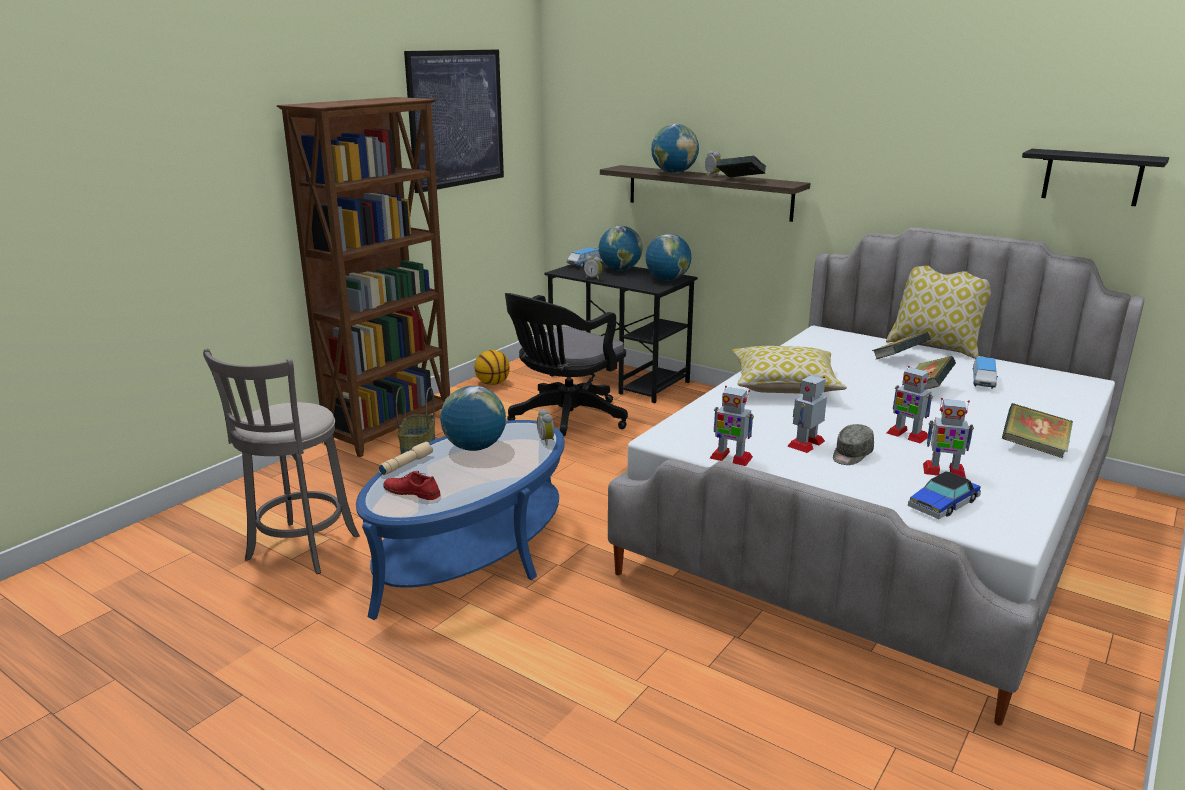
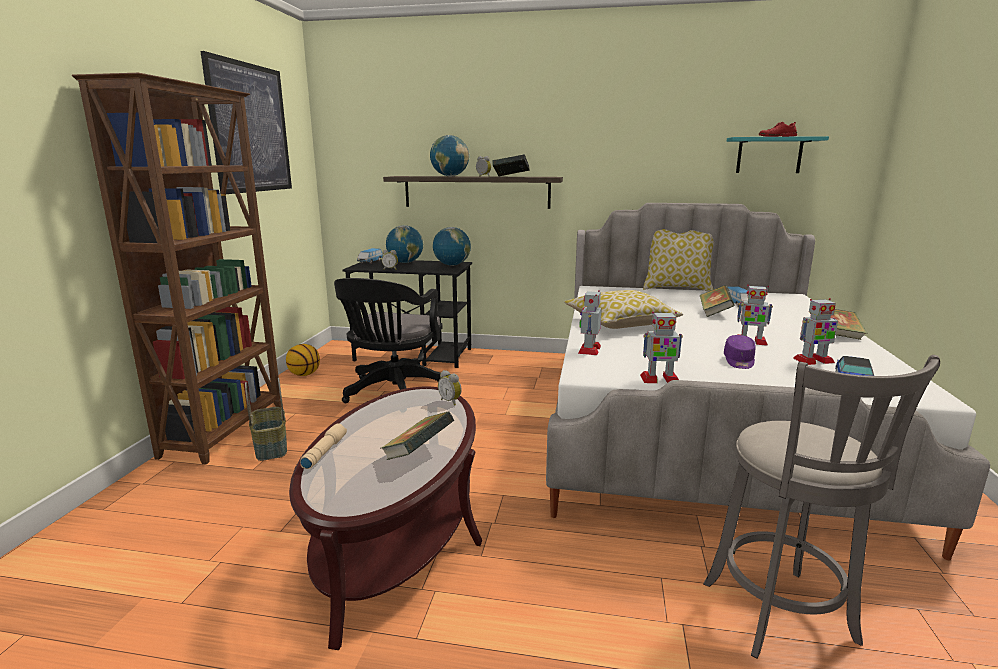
camera: 25 degrees left, 5 degrees down
grey stool [203,349,360,574] -> grey stool moved to [703,355,940,659]
blue coffee table [356,420,565,620] -> brown coffee table [289,387,482,650]
red shoe [383,471,441,500] -> red shoe moved to [759,122,797,137]
globe [440,386,506,451] -> none
toy robot [787,375,827,453] -> toy robot moved to [578,290,602,355]
grey cap [833,424,874,465] -> purple cap [724,335,756,369]
book [872,332,930,359] -> book moved to [380,412,454,460]
black shelf [1022,149,1169,206] -> turquoise shelf [726,136,829,173]

